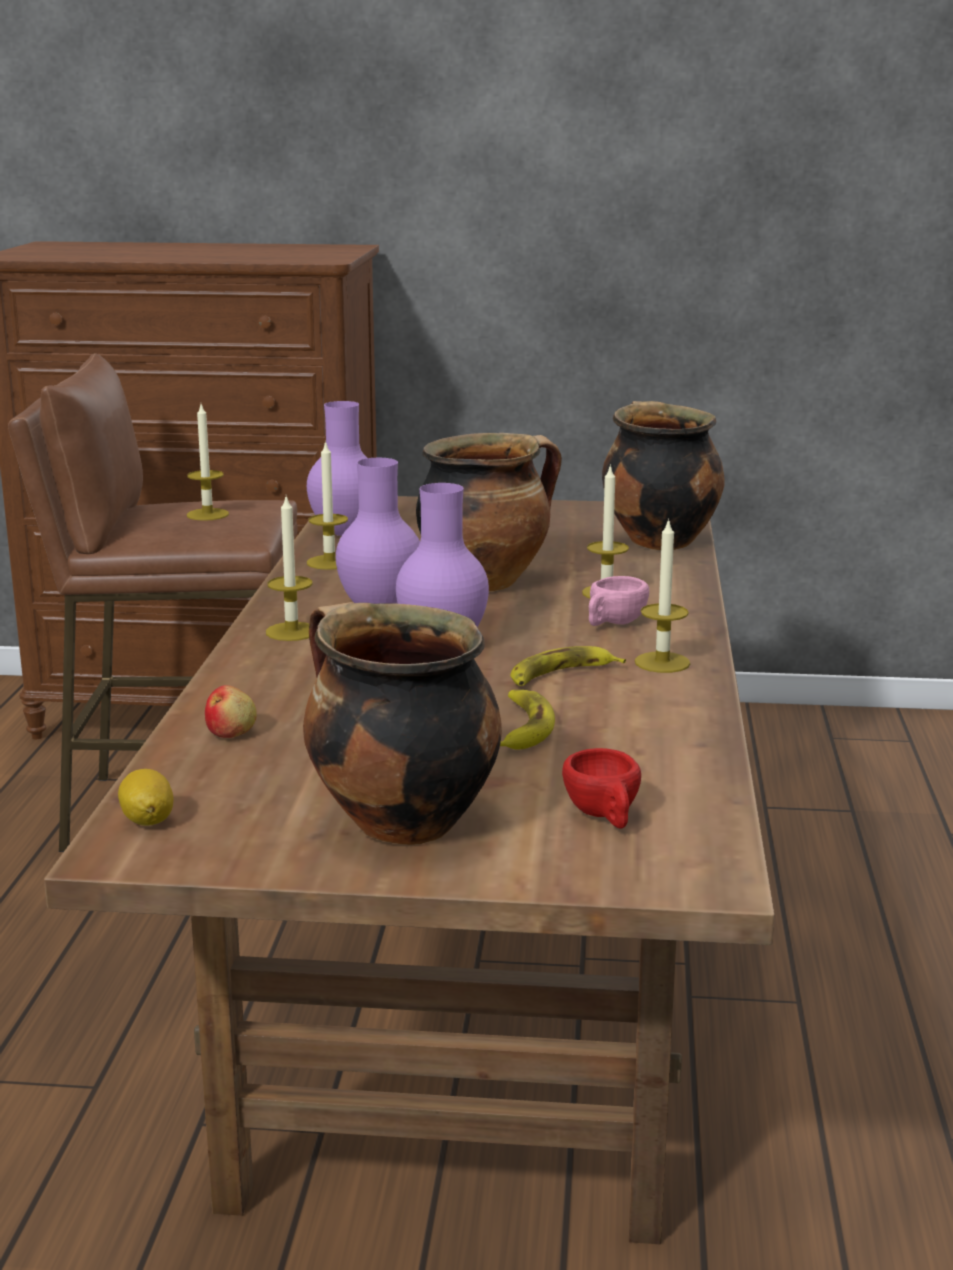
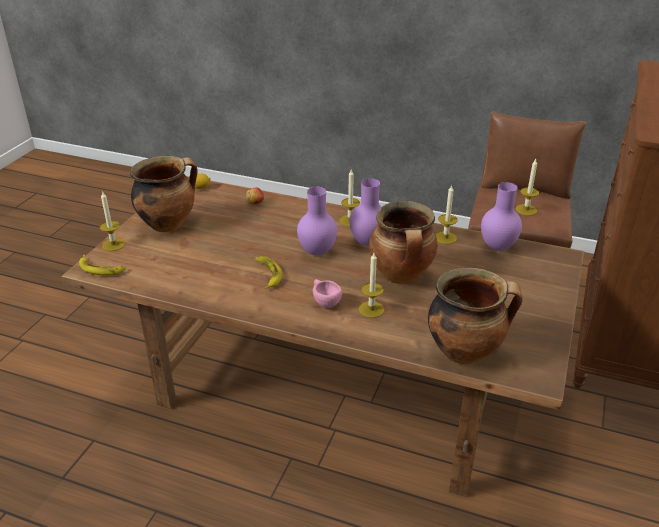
camera: 105 degrees right, 15 degrees up
banana [500,690,555,750] -> banana moved to [79,255,126,276]
red cup [562,748,641,829] -> none
candle [635,518,690,673] -> candle moved to [100,191,125,251]

